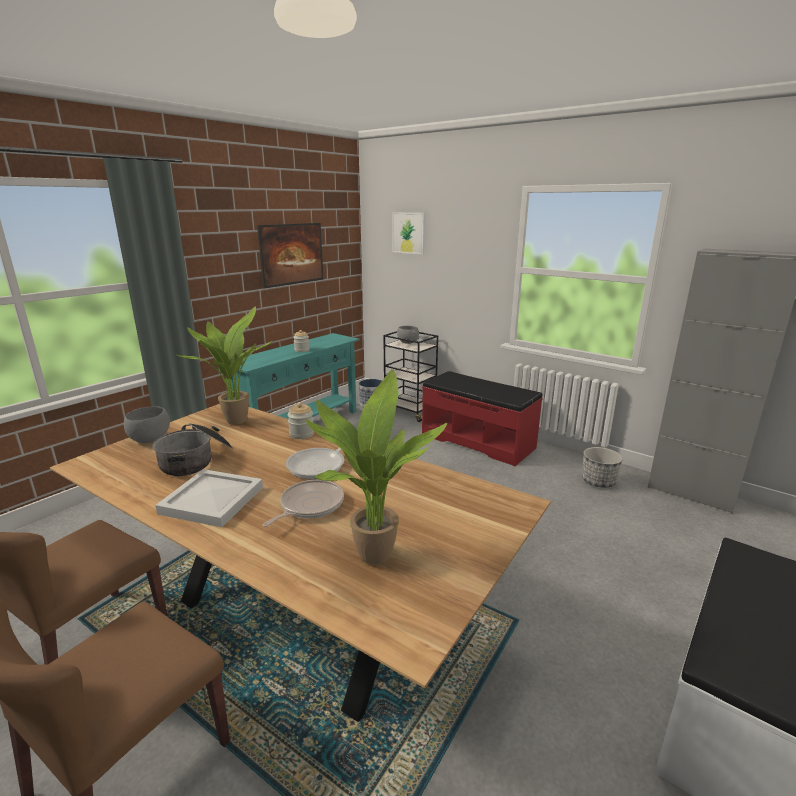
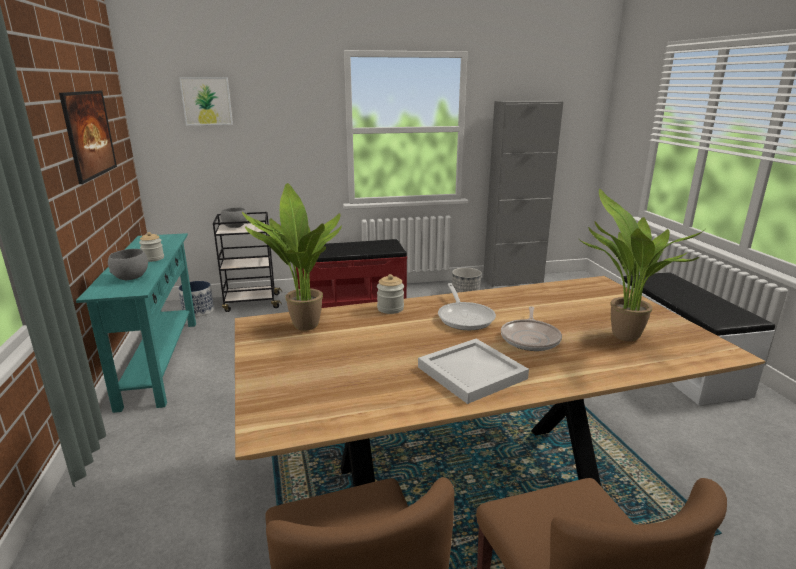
camera: 50 degrees left, 0 degrees up
grey bowl [124,406,170,443] -> grey bowl moved to [108,249,148,280]
cooking pot [152,423,233,476] -> none
frying pan [263,480,344,527] -> frying pan turned 150 degrees counterclockwise [501,306,562,351]

